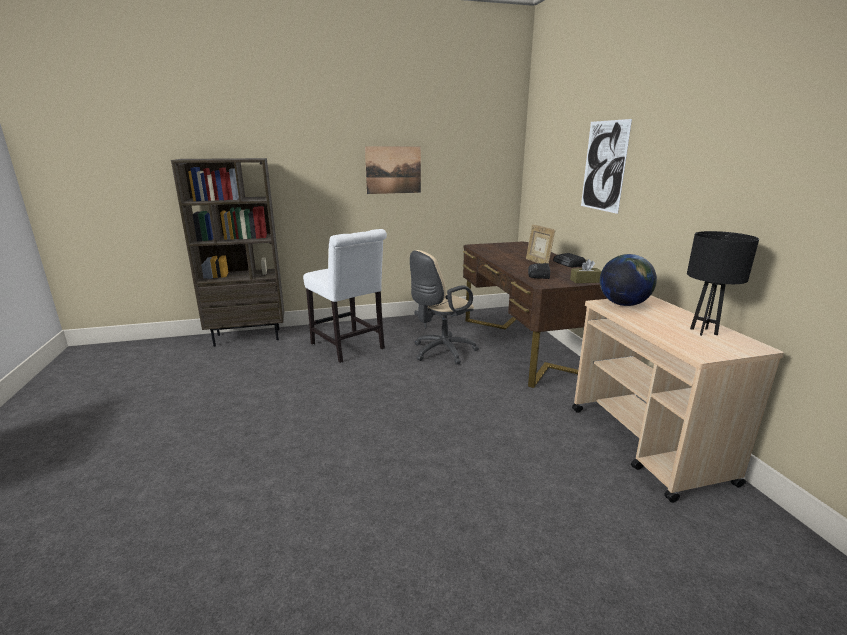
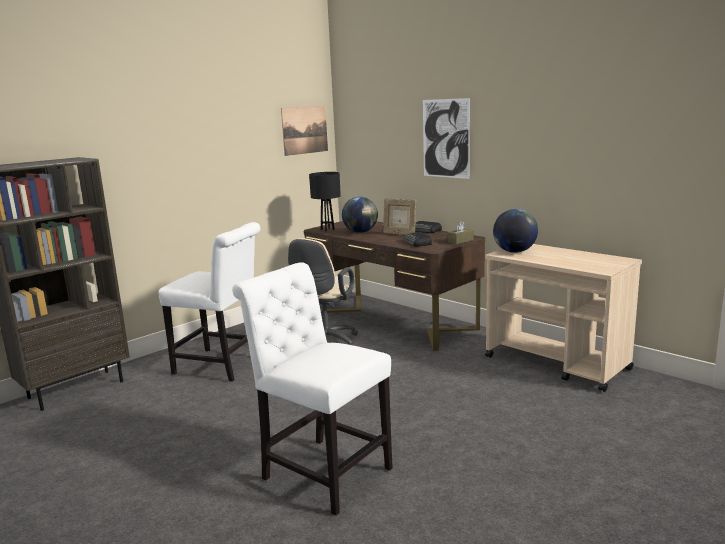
camera: 30 degrees left, 5 degrees down
picture [365,147,421,194] -> picture moved to [281,106,328,156]
black table lamp [687,231,759,336] -> black table lamp moved to [309,172,341,231]
none -> white chair [232,262,393,516]
none -> globe [342,197,378,233]

